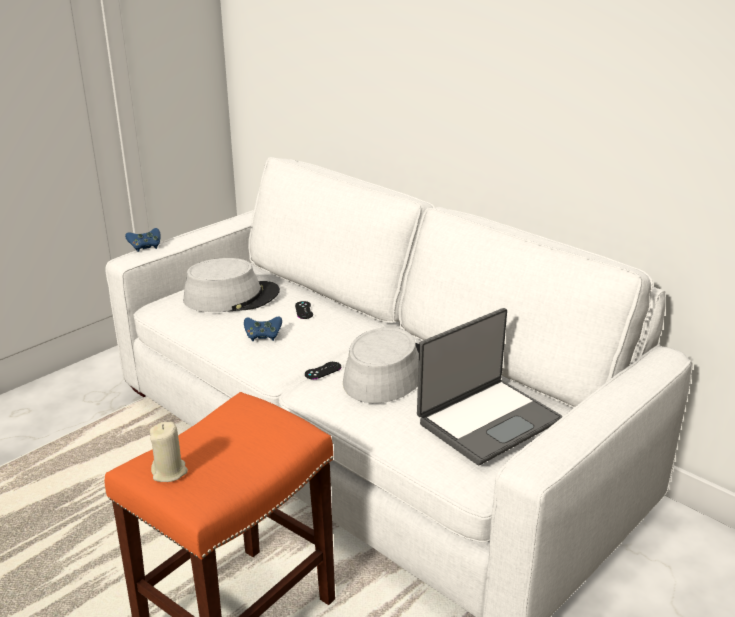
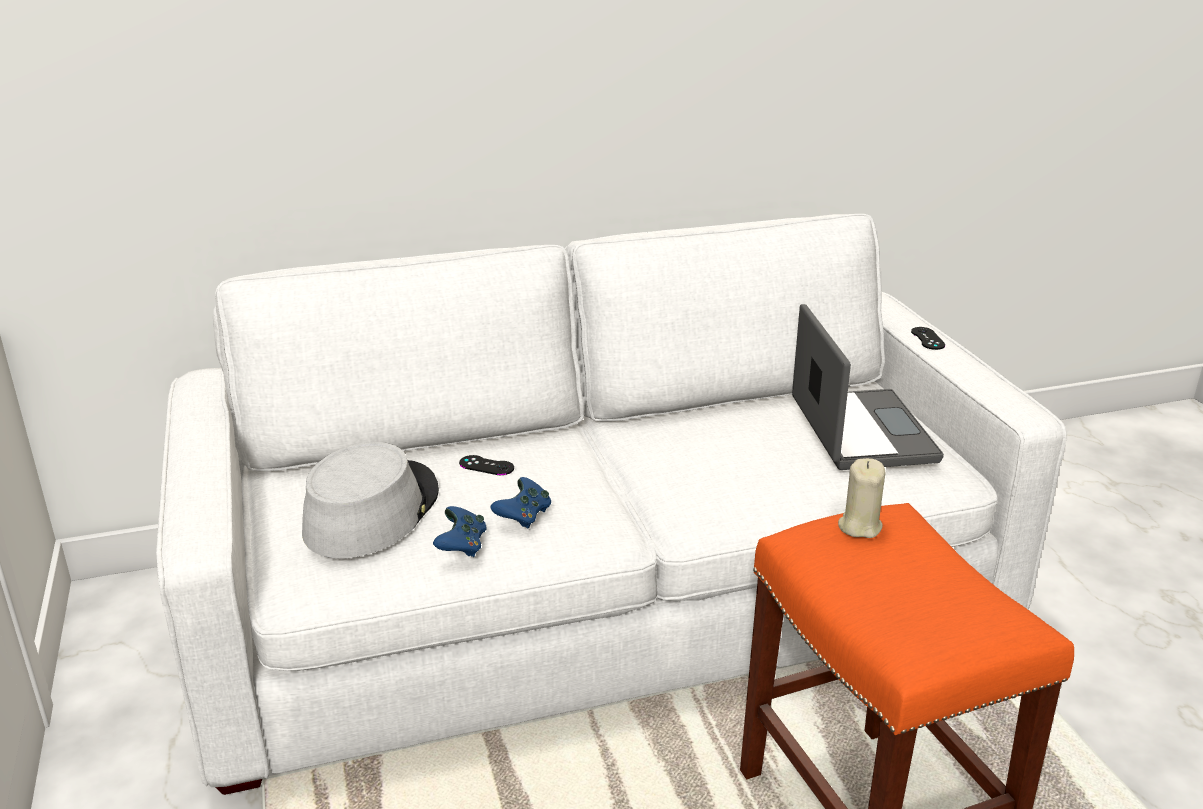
camera: 60 degrees left, 0 degrees up
blue game controller [125,228,161,252] -> blue game controller moved to [433,506,487,557]
beige candle [150,422,188,482] -> beige candle moved to [838,458,886,538]
black game controller [305,362,341,379] -> black game controller moved to [911,327,945,350]
grey hat [343,327,419,403] -> none

